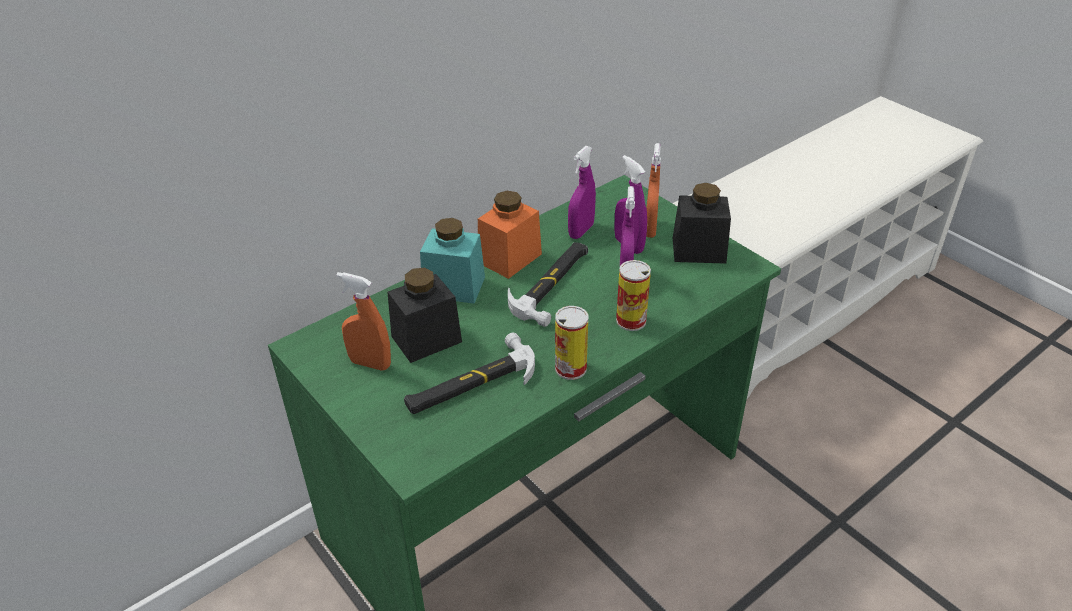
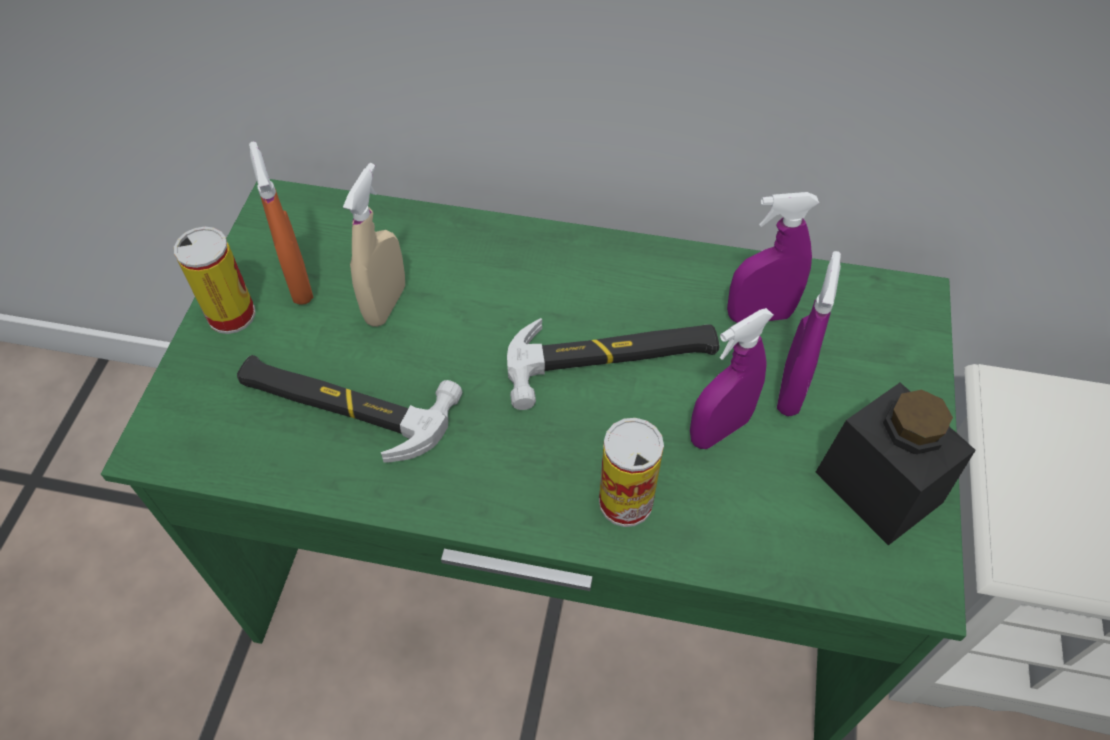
camera: 50 degrees right, 15 degrees up
black jar [387,268,462,363] -> beige spray bottle [343,163,405,327]
turquoise jar [420,218,485,304] -> none
orange jar [478,191,542,279] -> none
can [555,306,588,380] -> can moved to [174,227,255,334]
orange spray bottle [646,143,661,238] -> none

